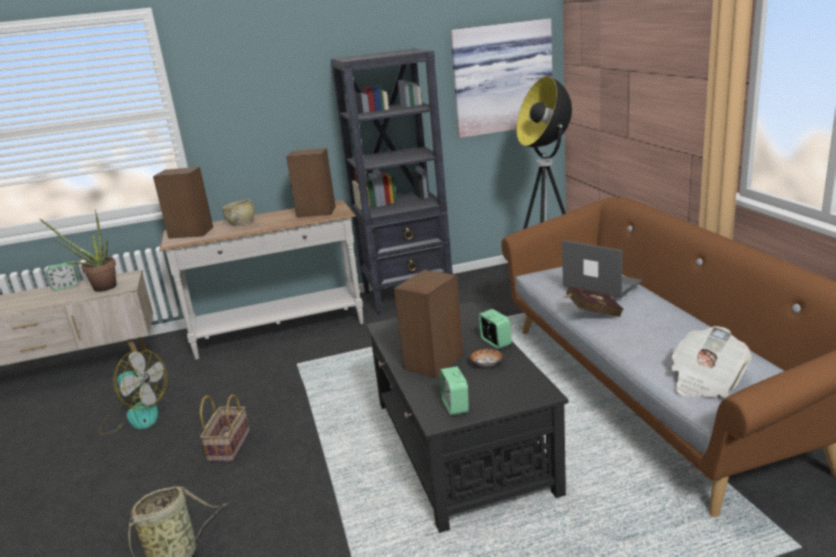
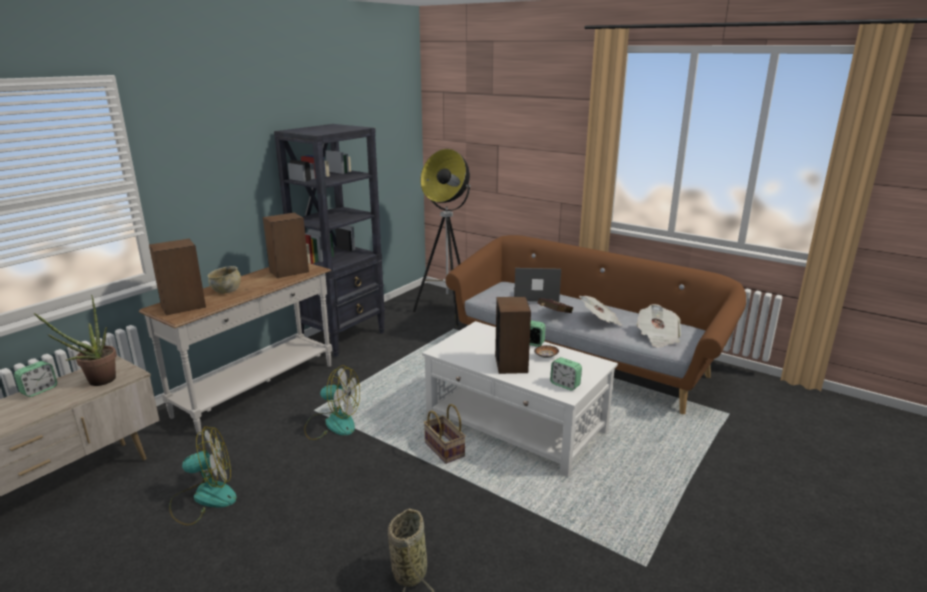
camera: 40 degrees left, 0 degrees up
basket [200,395,250,462] -> basket moved to [424,404,466,464]
black coffee table [366,301,568,533] -> white coffee table [422,321,618,477]
picture [450,19,552,138] -> none
none -> fan [304,365,360,440]
none -> newspaper [579,296,623,326]

